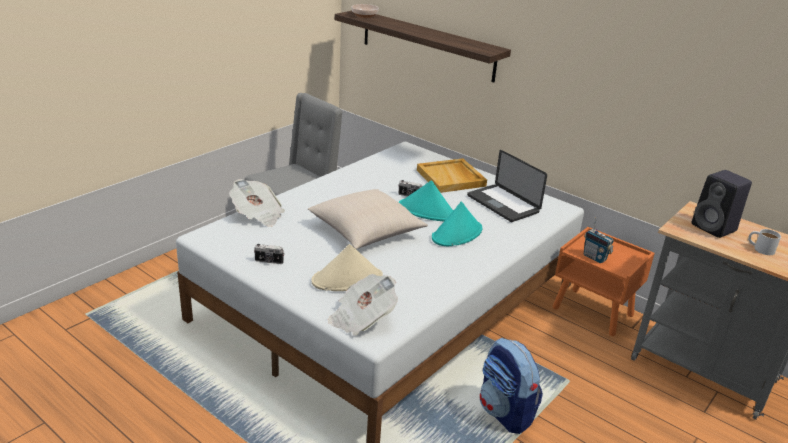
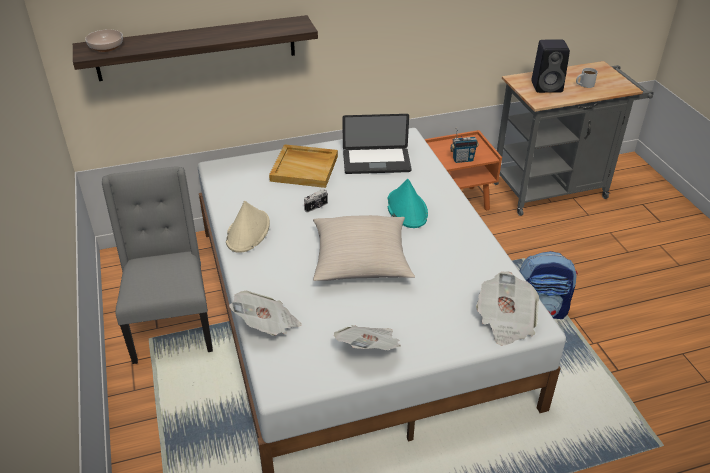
camera: 55 degrees left, 10 degrees up
camera [254,244,284,264] -> newspaper [334,325,401,350]
beige hat [311,244,383,291] -> beige hat moved to [226,201,270,253]
turquoise hat [399,180,454,221] -> none

